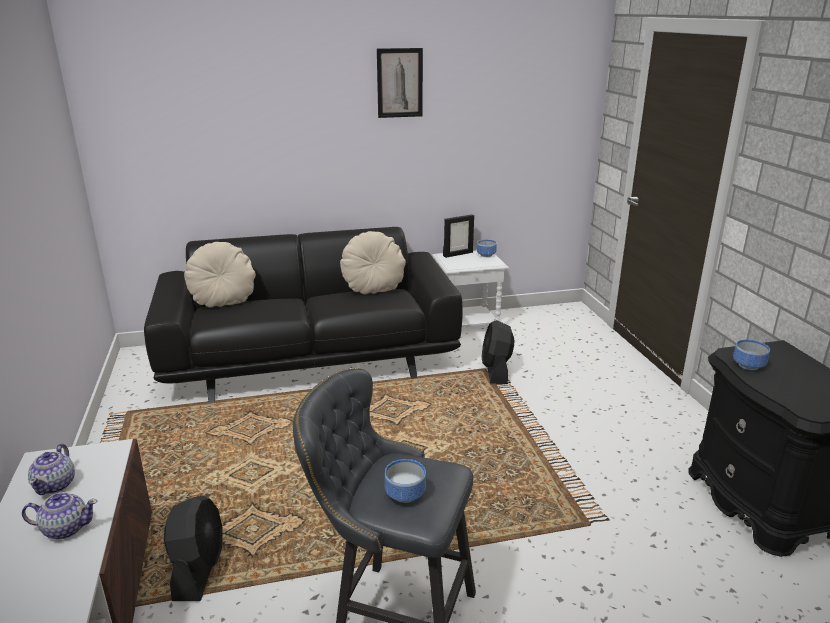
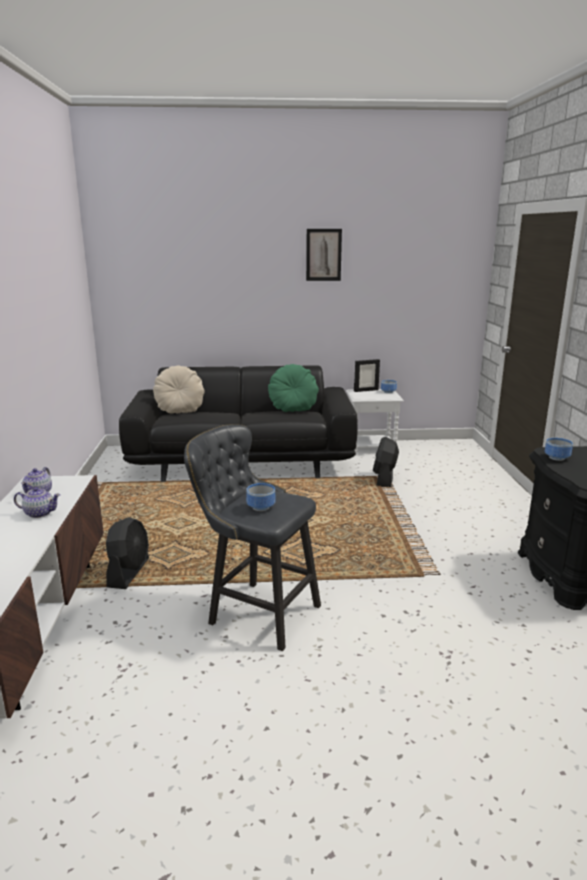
camera: 10 degrees right, 5 degrees down
beige pillow [340,231,406,294] -> green pillow [268,364,319,412]

